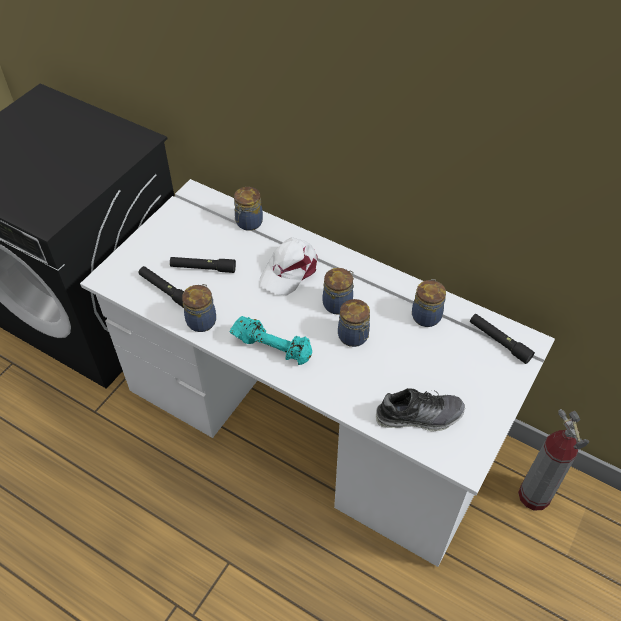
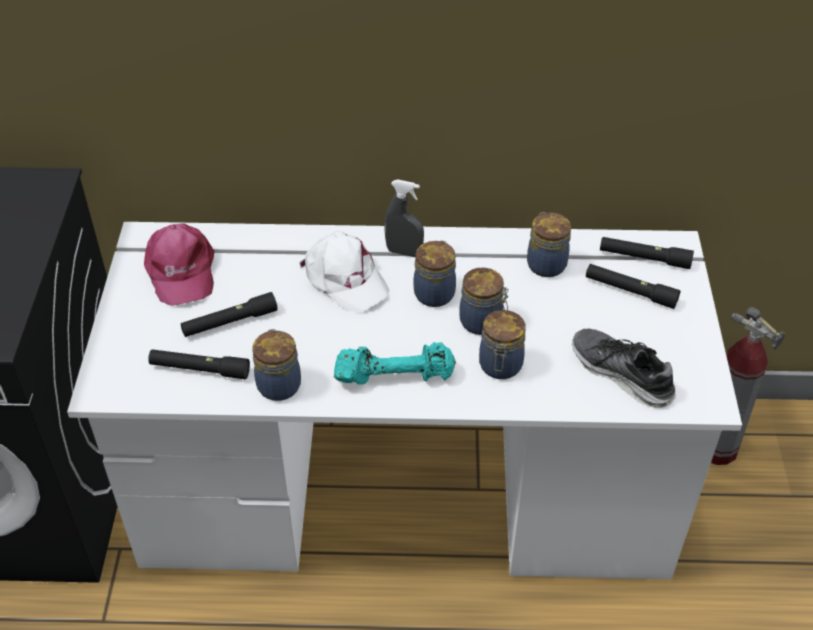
camera: 30 degrees left, 5 degrees down
jar [234,187,263,231] -> jar moved to [479,310,526,379]
white cap [260,237,317,296] -> white cap turned 45 degrees counterclockwise [299,232,389,311]
shoe [376,388,465,431] -> shoe turned 105 degrees counterclockwise [571,329,676,408]
none -> pink cap [144,224,214,306]
none -> grey spray bottle [384,180,424,257]
none -> black flashlight [586,264,680,309]

